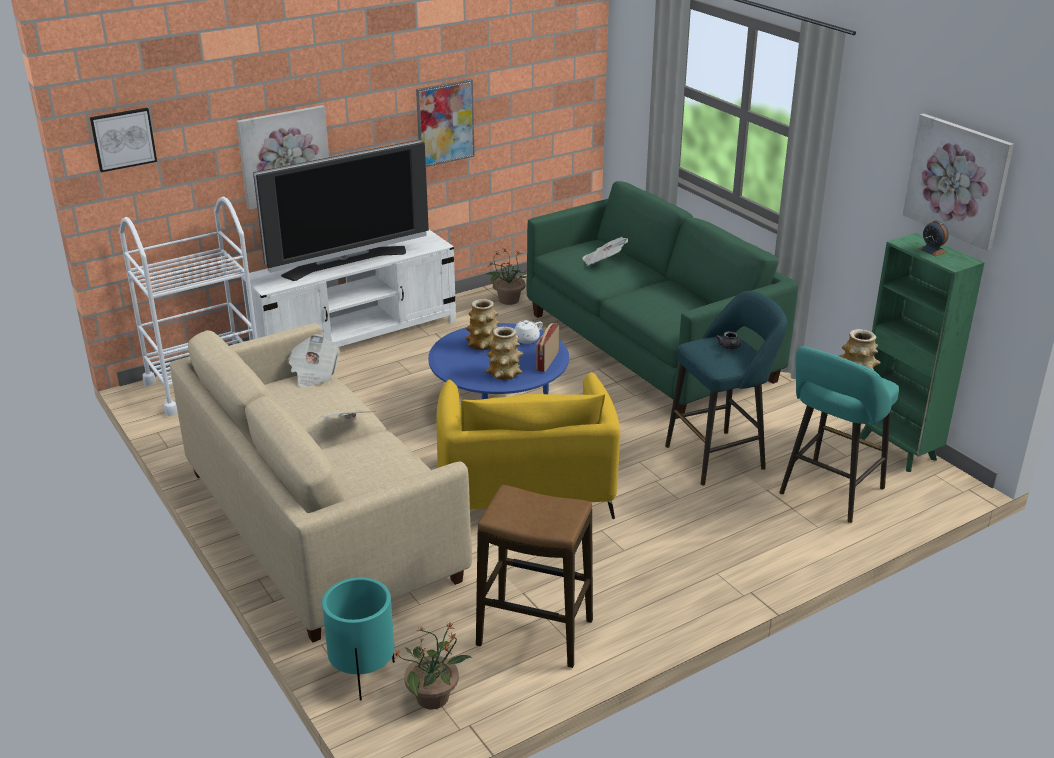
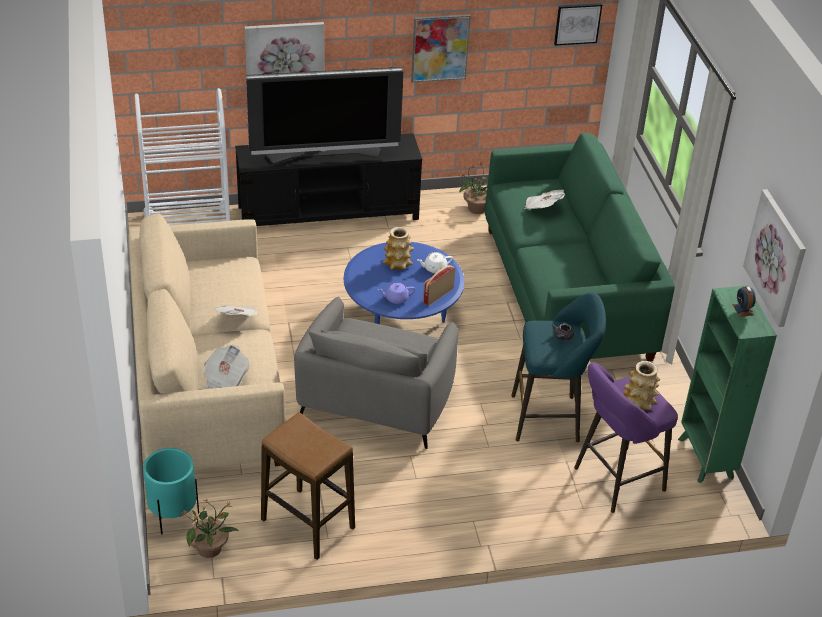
camera: 20 degrees right, 10 degrees up
picture [90,108,157,172] -> picture moved to [554,3,602,46]
white tv stand [241,230,456,347] -> black tv stand [235,133,422,226]
newspaper [288,334,340,387] -> newspaper moved to [204,345,249,389]
yellow armchair [436,372,620,519] -> grey armchair [294,297,459,449]
vase [486,327,524,380] -> purple teapot [377,282,415,304]
turquoise stool [779,346,899,523] -> purple stool [574,362,678,513]

